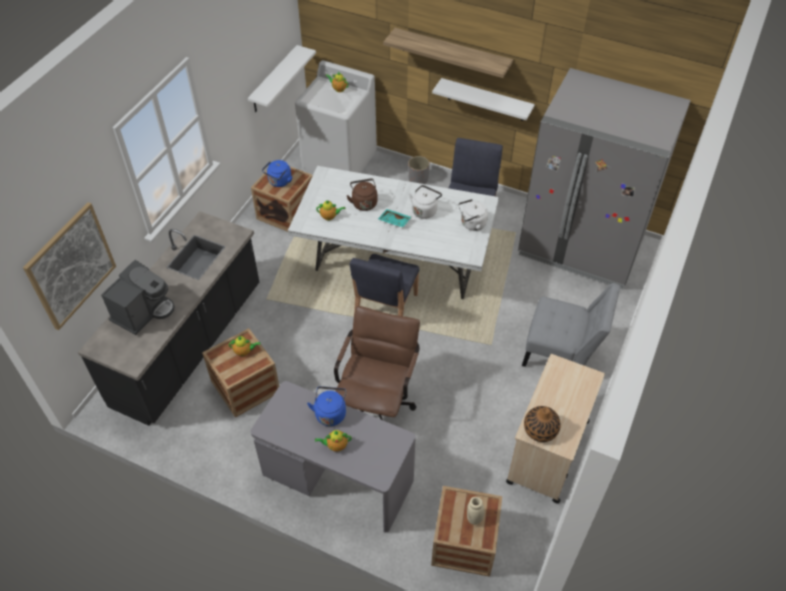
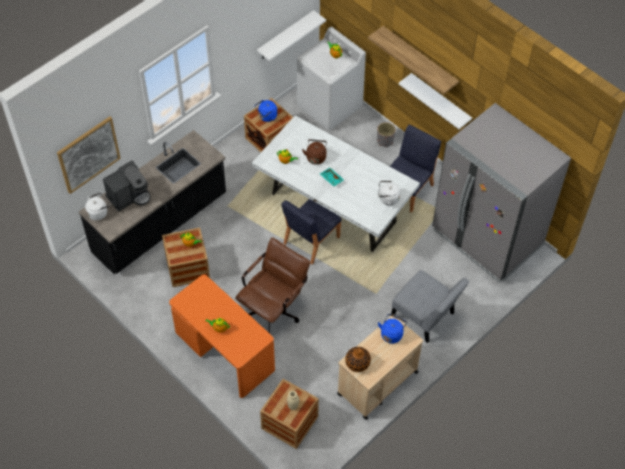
camera: 20 degrees right, 5 degrees up
grey desk [251,381,416,533] -> orange desk [169,274,275,398]
blue kettle [307,386,347,426] -> blue kettle moved to [378,314,407,344]
white kettle [409,185,442,219] -> white kettle moved to [85,193,110,220]

